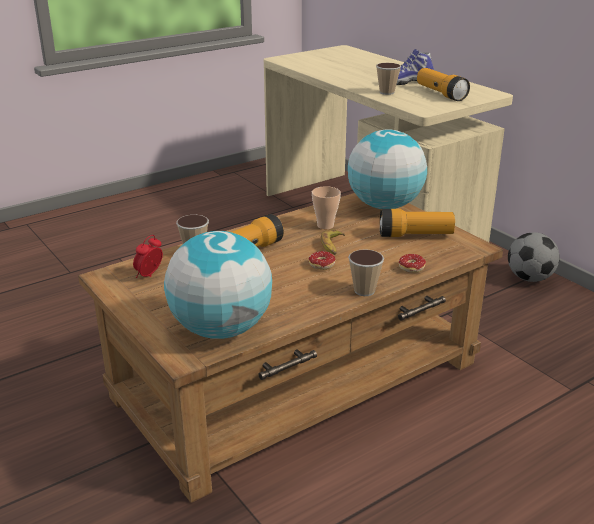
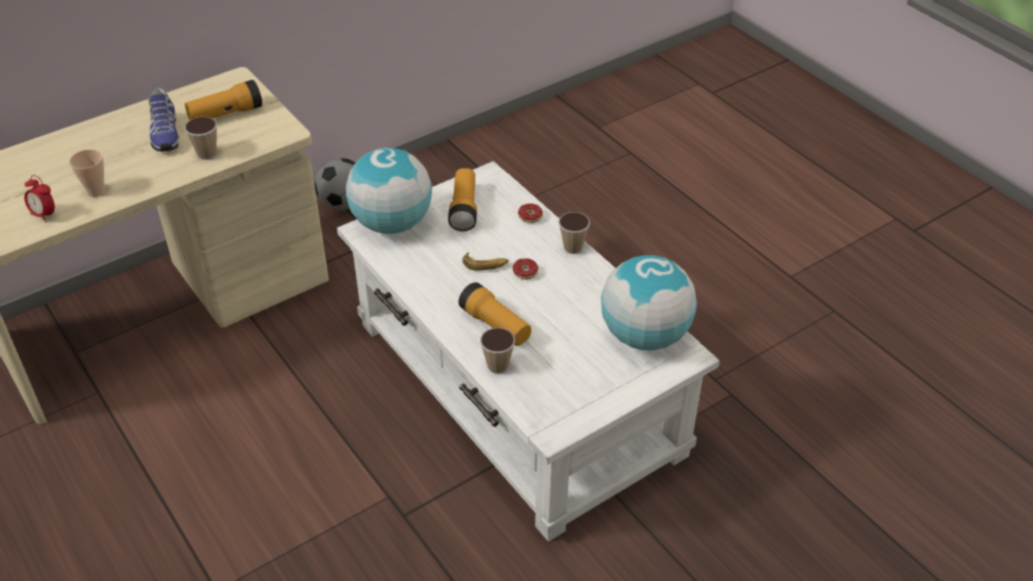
camera: 90 degrees left, 15 degrees up
brown coffee table [78,193,503,503] -> white coffee table [337,161,720,542]
alarm clock [133,235,163,278] -> alarm clock moved to [24,175,55,223]
cup [312,186,341,229] -> cup moved to [69,149,105,197]

